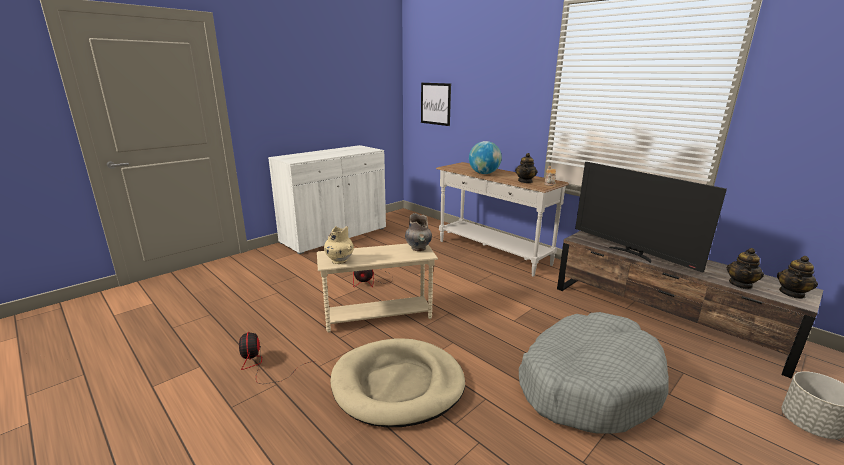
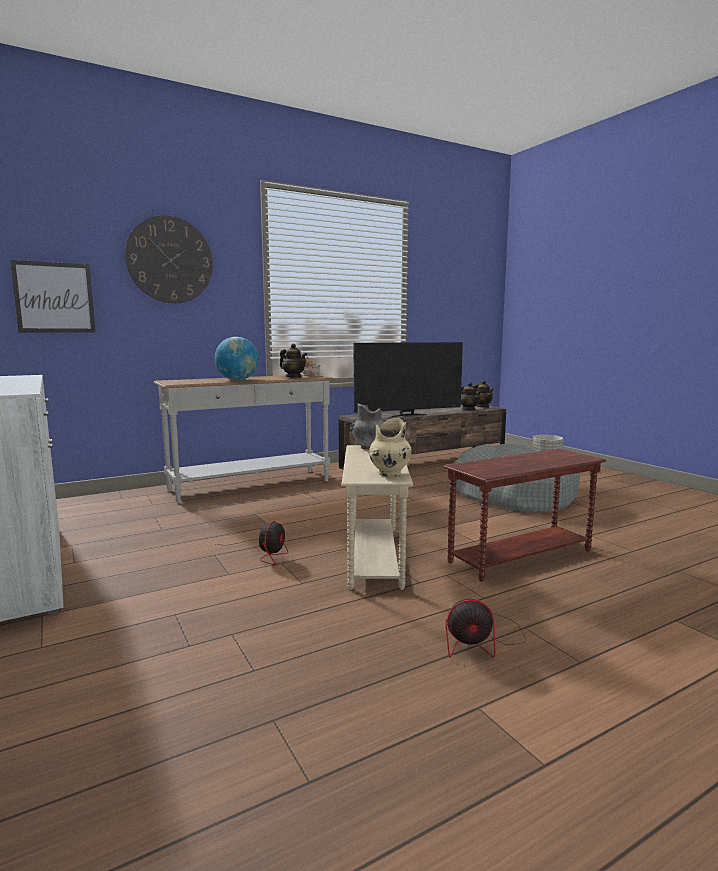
camera: 75 degrees left, 10 degrees down
beige dog bed [331,338,465,427] -> brown side table [443,449,606,582]
none -> wall clock [125,215,213,303]

